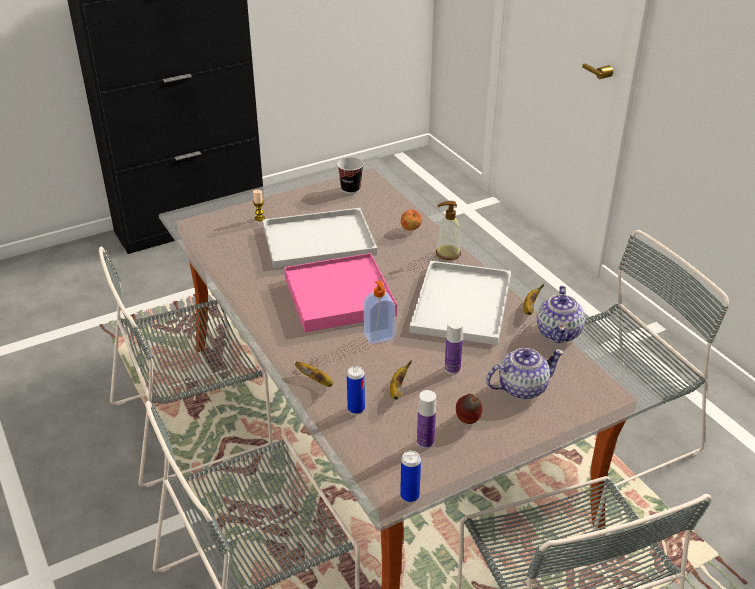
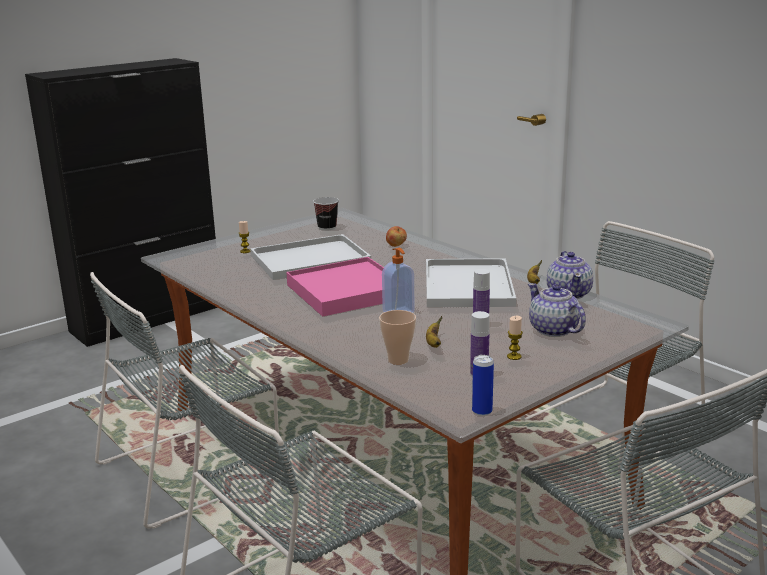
camera: 10 degrees left, 15 degrees down
banana [295,361,333,387] -> none
can [347,366,365,414] -> cup [379,310,416,365]
soap dispenser [436,201,461,260] -> none
apple [456,394,482,424] -> candle [507,316,523,360]
teapot [486,348,564,399] -> teapot turned 90 degrees counterclockwise [528,283,586,337]

